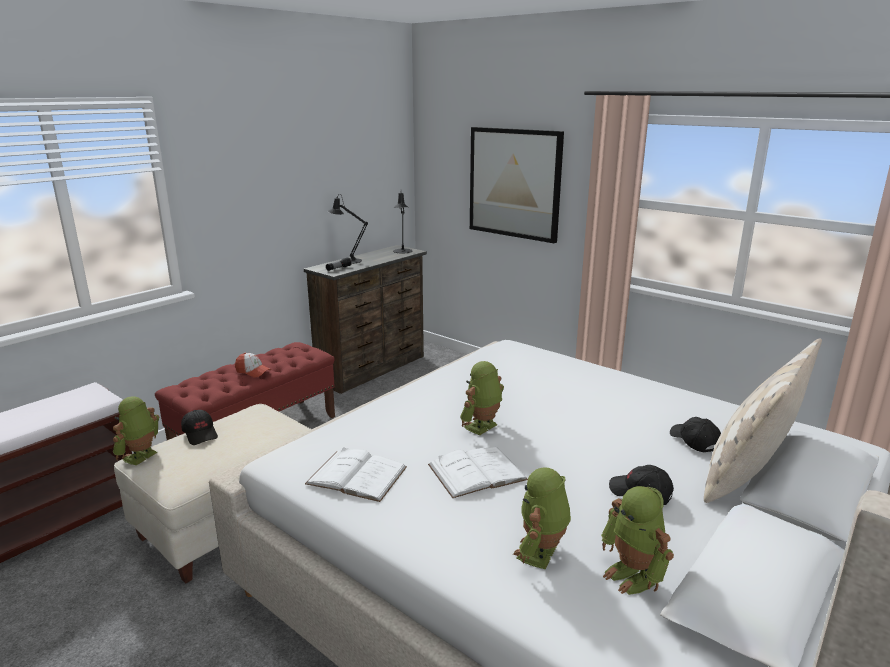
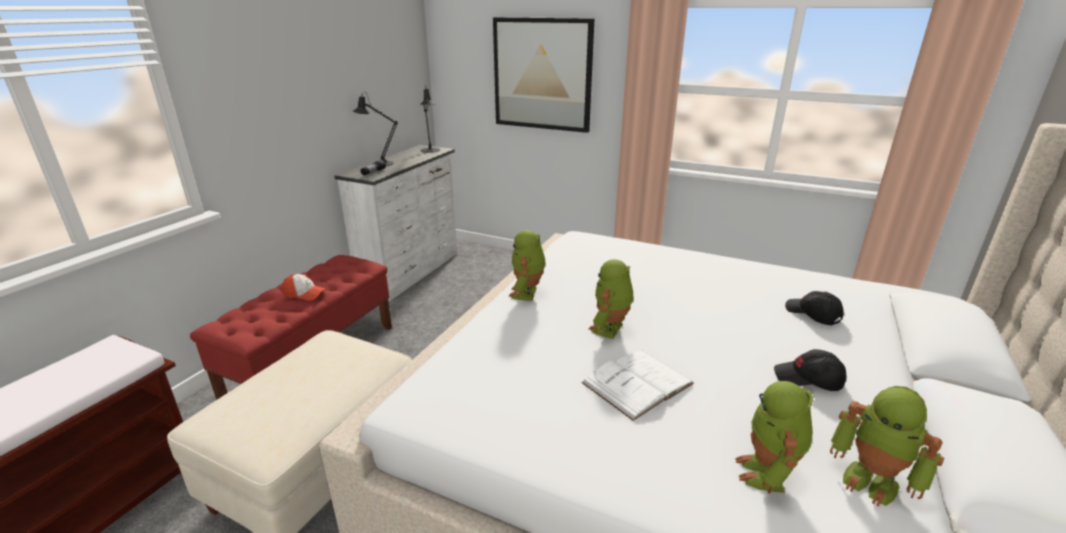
camera: 15 degrees left, 5 degrees up
toy robot [113,396,159,465] -> toy robot moved to [508,230,546,301]
black cap [181,410,218,445] -> none
brown dresser [304,245,427,394] -> white dresser [334,145,457,302]
white book [305,447,407,502] -> none
beige pillow [704,338,822,503] -> none

